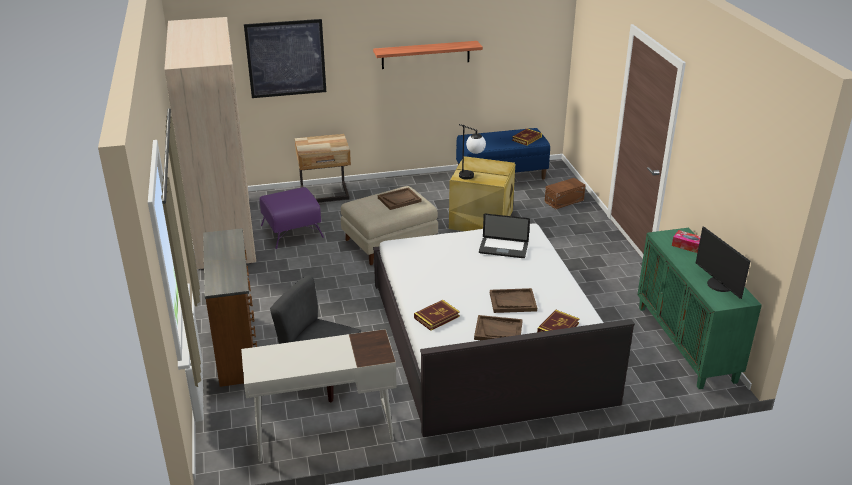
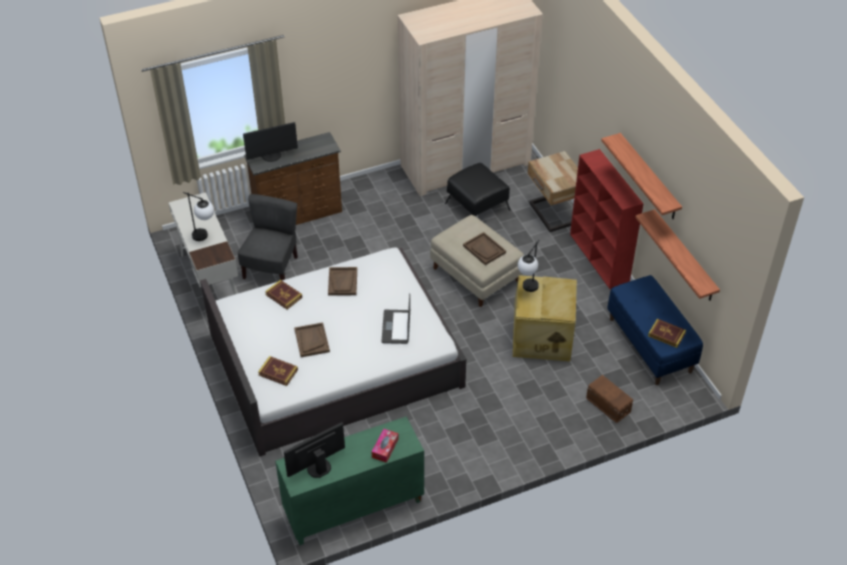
camera: 80 degrees right, 15 degrees up
picture [244,19,326,98] -> none
purple ottoman [259,187,324,249] -> black ottoman [445,163,510,217]
brown tray [474,315,523,340] -> brown tray moved to [328,267,357,296]
none -> table lamp [183,192,214,241]
none -> monitor [243,122,298,162]
none -> red bookcase [570,149,644,289]
none -> shelf [635,209,720,301]

